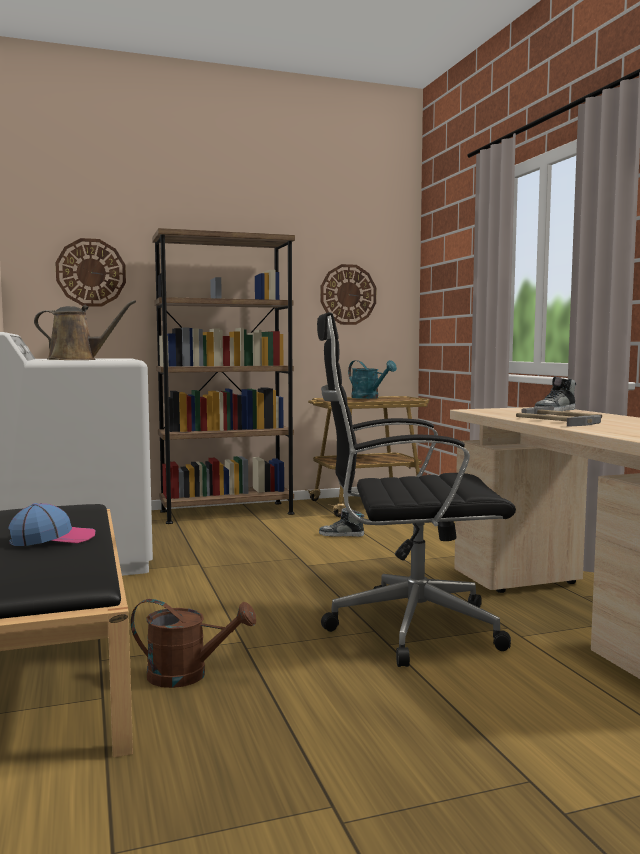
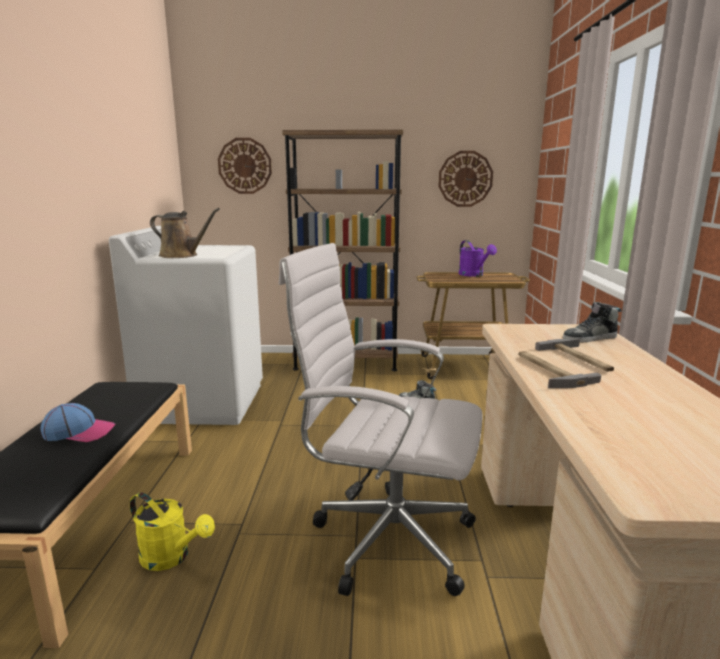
camera: 20 degrees right, 10 degrees up
brown watering can [131,599,256,688] -> yellow watering can [130,492,215,571]
black office chair [317,312,516,667] -> white office chair [279,243,483,596]
turquoise watering can [348,360,397,399] -> purple watering can [459,240,497,277]

